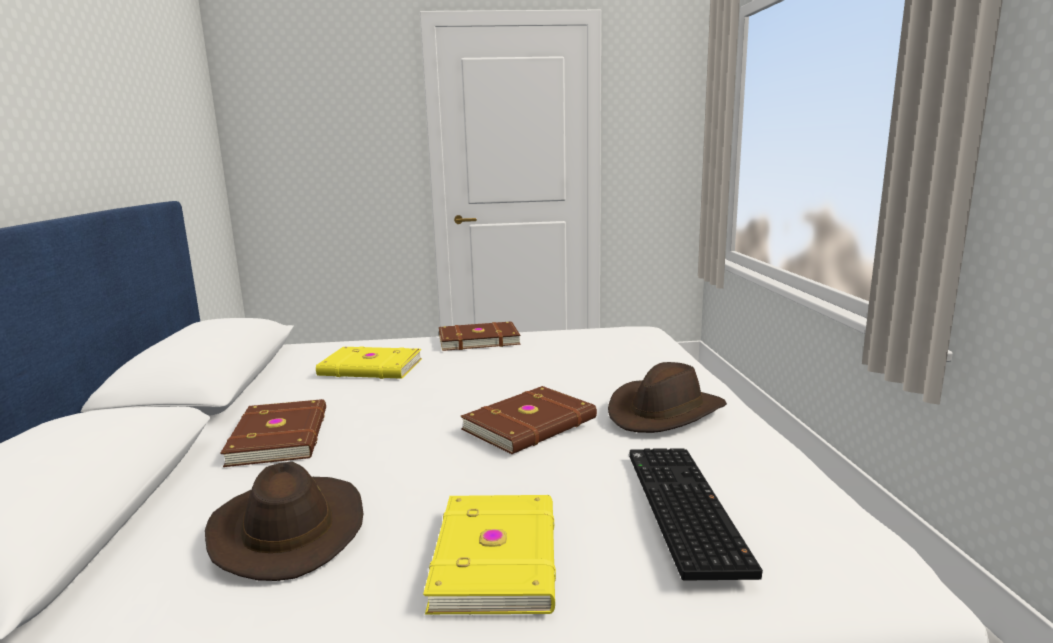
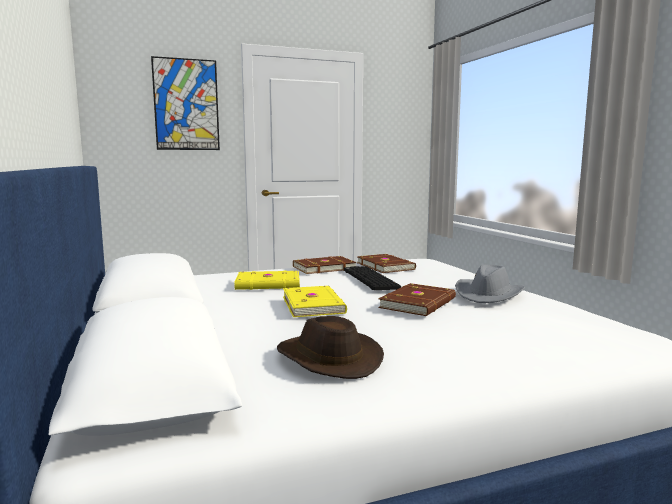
camera: 15 degrees left, 5 degrees down
brown book [221,399,326,467] -> brown book moved to [357,254,416,273]
yellow book [423,495,556,614] -> yellow book moved to [283,286,347,317]
brown hat [608,362,727,433] -> grey hat [455,264,525,303]
keyboard [629,448,763,581] -> keyboard moved to [344,266,401,290]
none -> picture [151,56,220,150]

